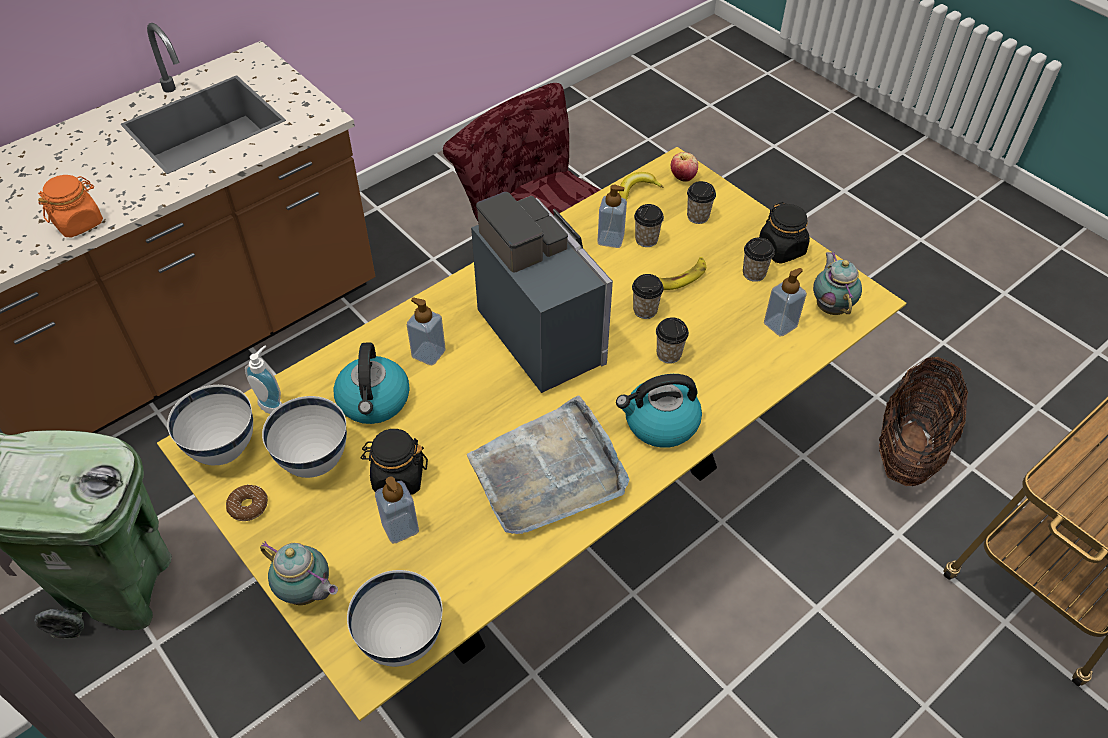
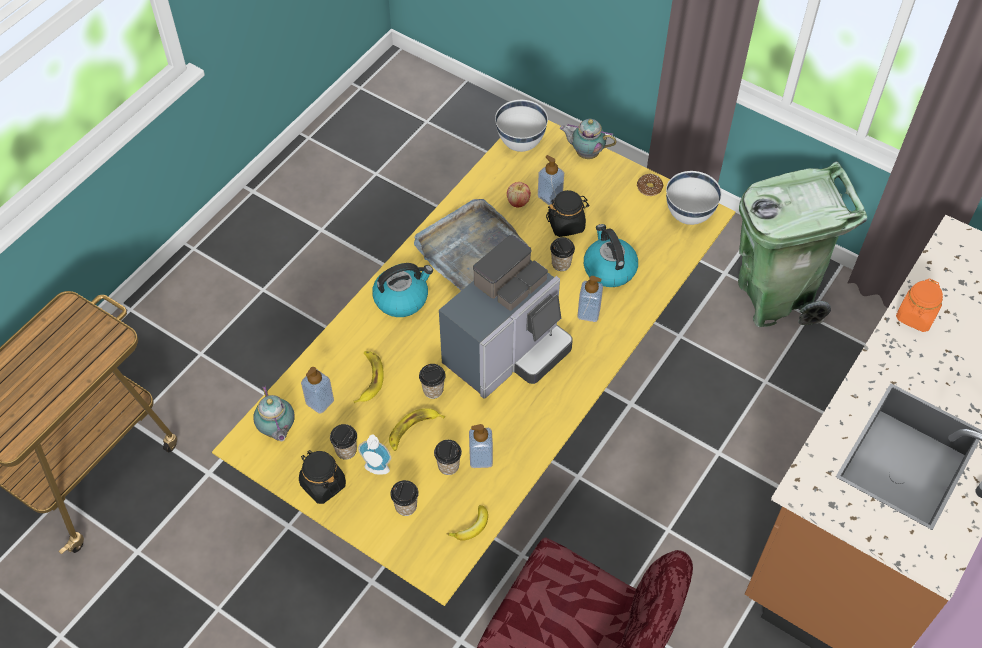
camera: 165 degrees right, 5 degrees up
soap dispenser [245,346,282,414] -> soap dispenser moved to [358,435,391,475]
white bowl [262,396,347,478] -> none
coffee machine [471,192,613,393] -> coffee machine turned 90 degrees counterclockwise [439,235,573,399]
cup [656,317,689,364] -> cup moved to [550,237,575,271]
apple [671,152,698,182] -> apple moved to [507,182,531,208]
basket [879,357,968,486] -> none
none -> banana [354,351,384,403]

